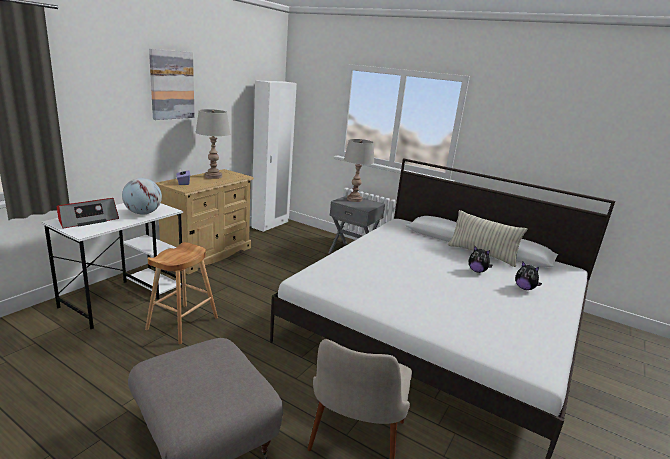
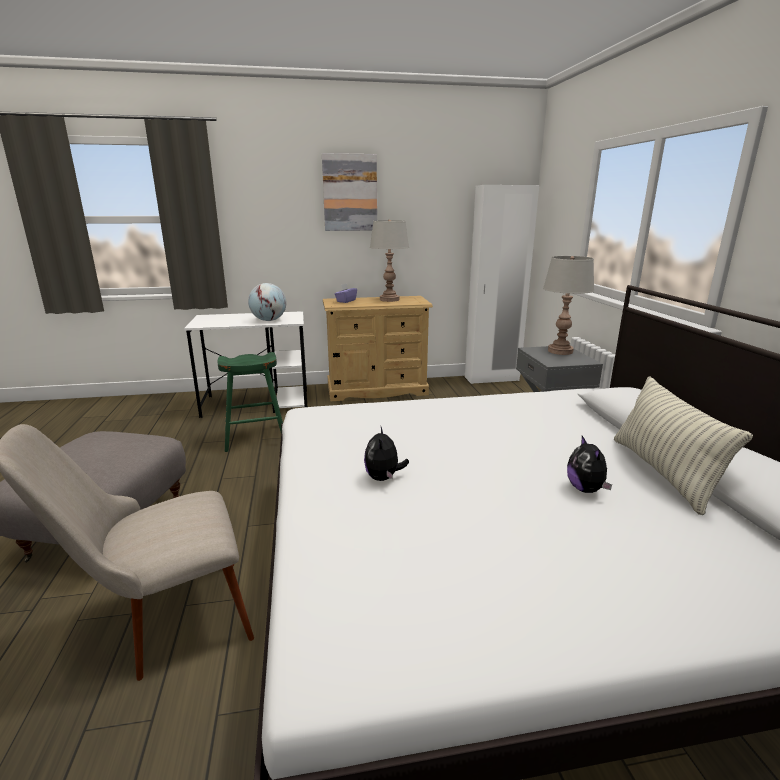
camera: 50 degrees right, 0 degrees up
radio [57,198,119,228] -> none
brown stool [145,242,218,344] -> green stool [218,352,283,452]
plush toy [515,261,542,290] -> plush toy moved to [364,425,409,481]

